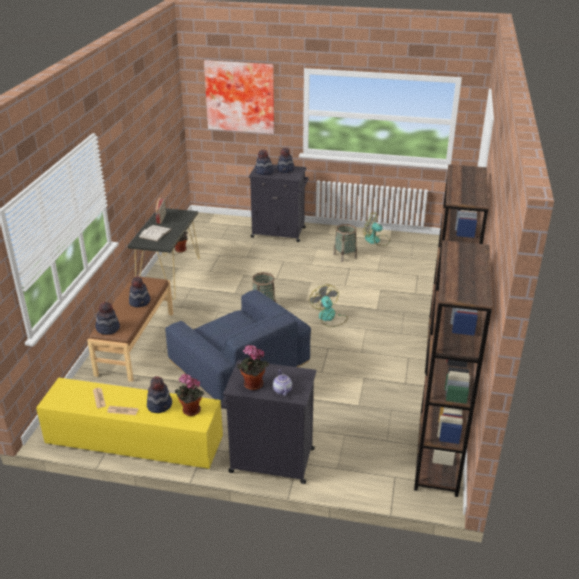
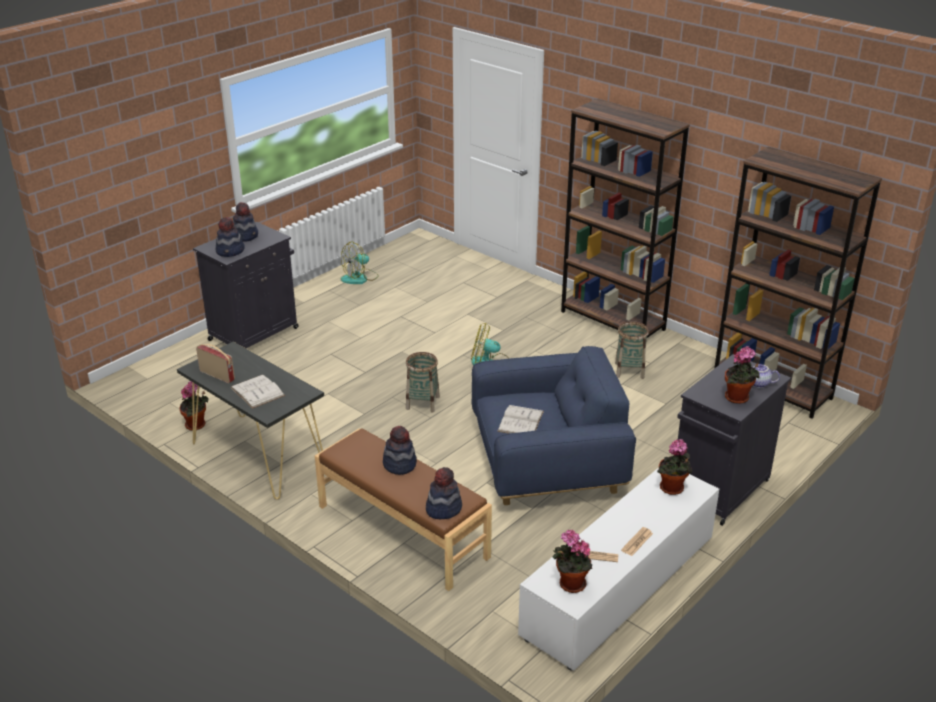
camera: 60 degrees left, 0 degrees up
yellow tv stand [36,378,223,469] -> white tv stand [518,467,719,671]
hat [147,376,172,413] -> none
picture [204,60,274,134] -> none
basket [333,224,357,262] -> basket moved to [615,321,649,379]
none -> white book [497,405,544,433]
none -> potted plant [552,530,592,593]

